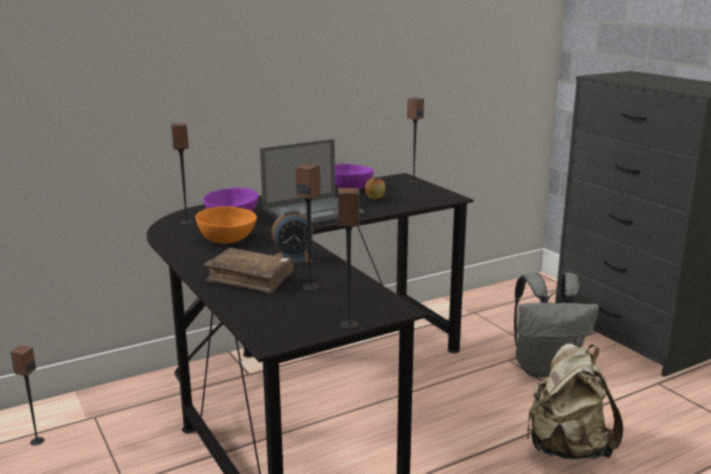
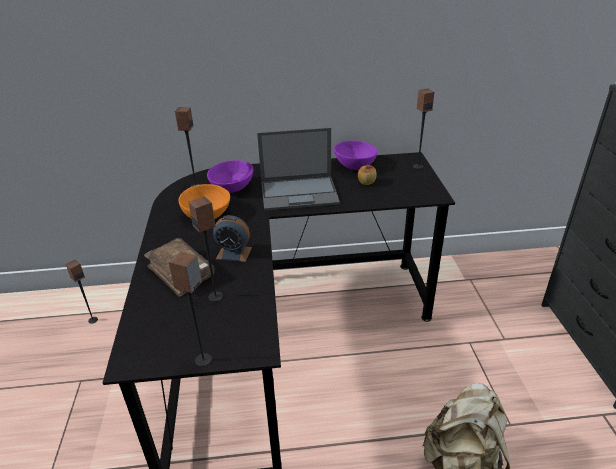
camera: 25 degrees right, 15 degrees up
grey backpack [514,273,599,377] -> none

